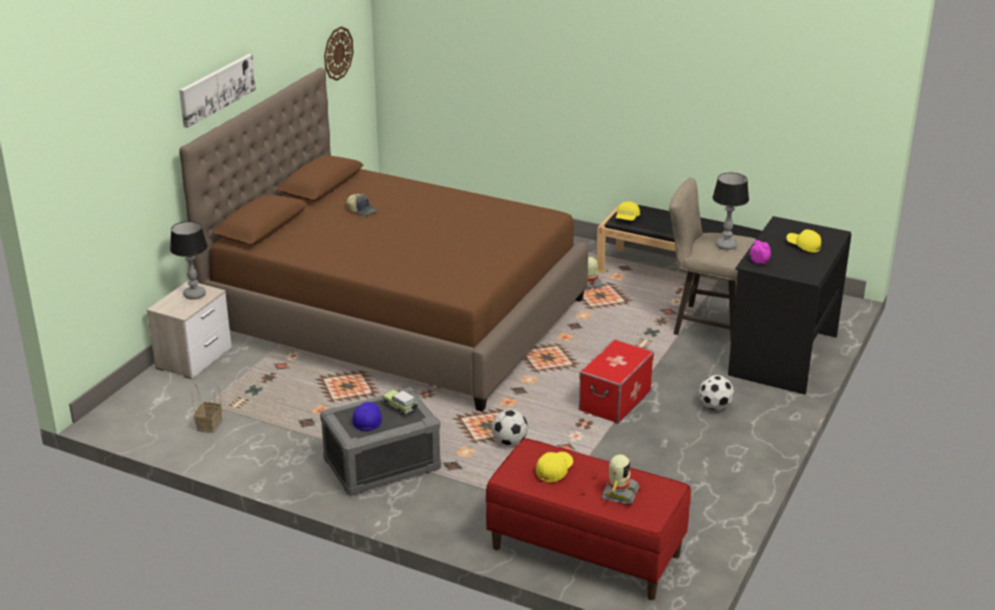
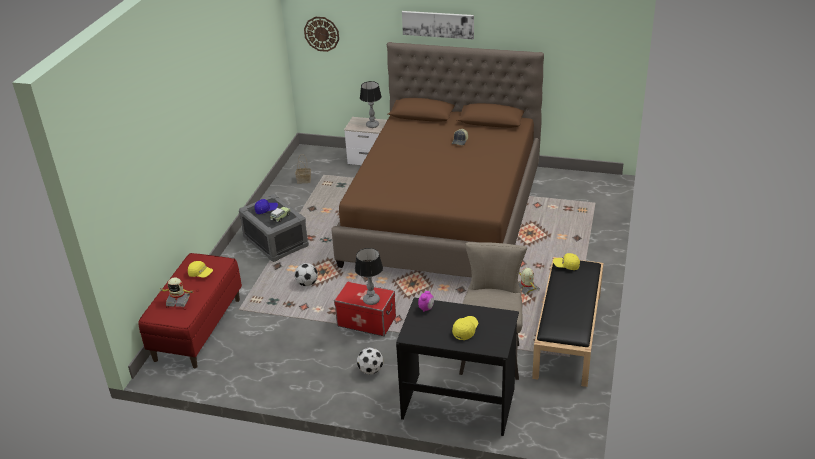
camera: 80 degrees right, 5 degrees up
wall clock [324,26,354,81] -> wall clock moved to [304,17,339,52]
table lamp [712,173,749,250] -> table lamp moved to [355,248,383,305]

